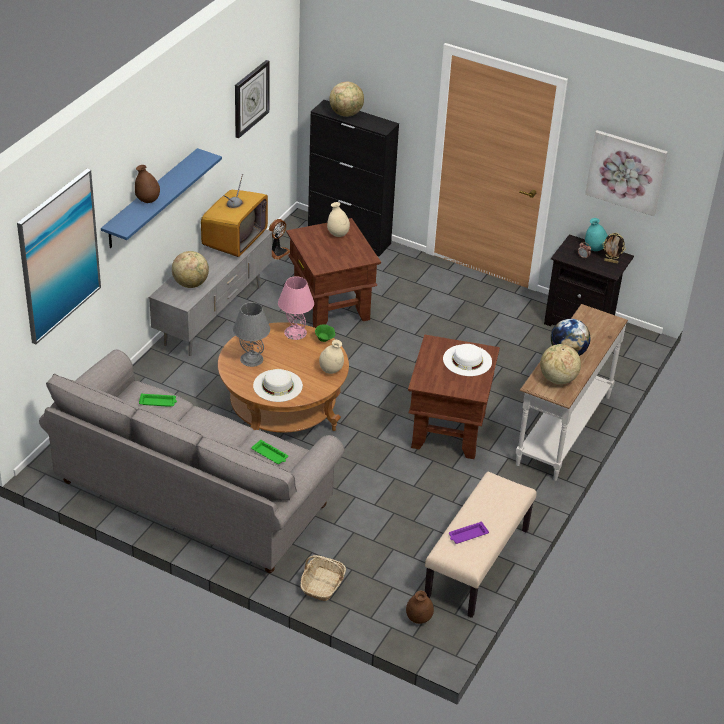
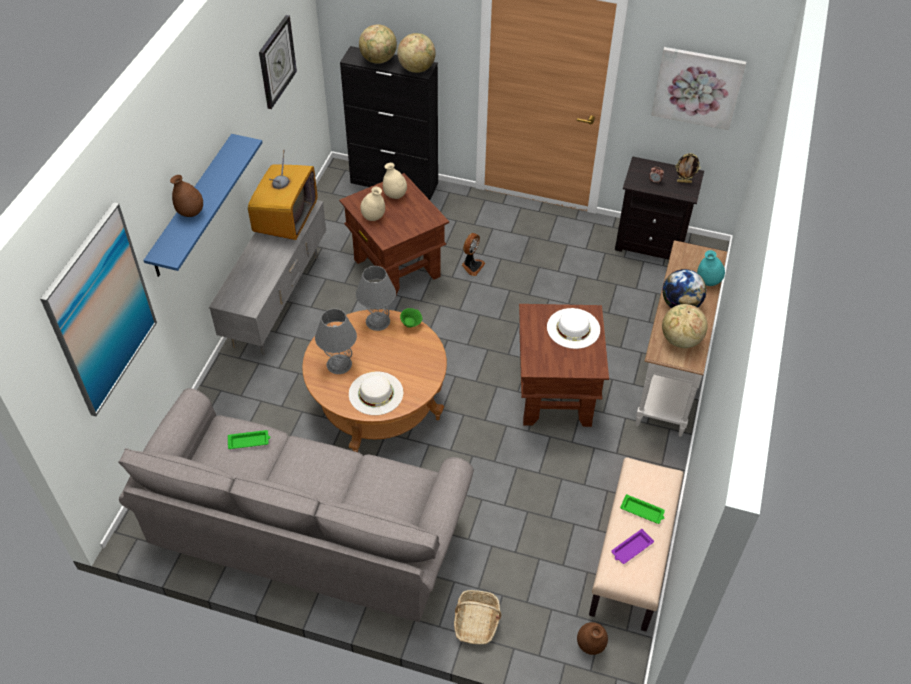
camera: 10 degrees left, 10 degrees up
globe [172,251,209,288] -> globe moved to [397,33,436,73]
green tray [251,440,288,464] -> green tray moved to [620,494,665,524]
fan [269,219,290,260] -> fan moved to [462,233,486,276]
pink table lamp [278,277,314,340] -> grey table lamp [356,266,396,331]
beige vase [319,340,344,374] -> beige vase moved to [360,187,385,221]
turquoise vase [585,218,608,251] -> turquoise vase moved to [697,250,725,286]

